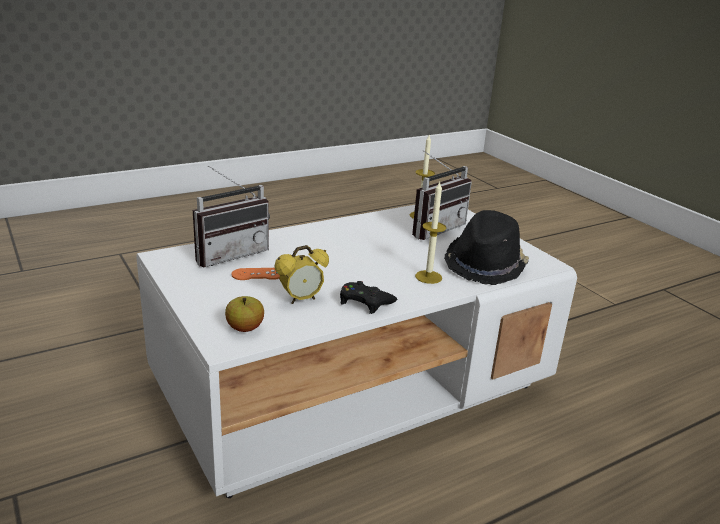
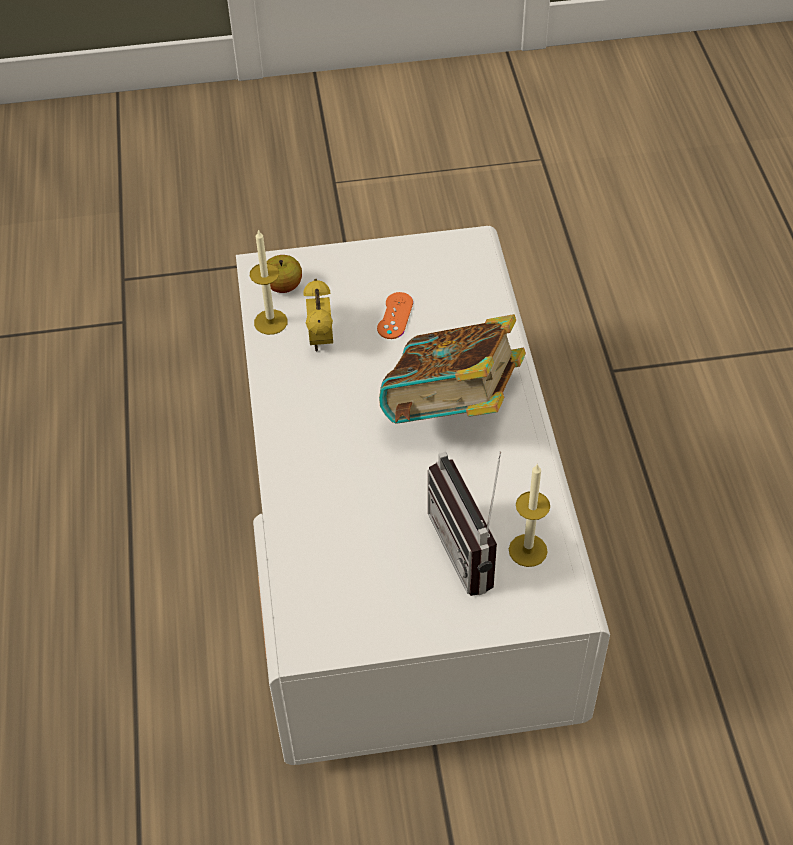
camera: 115 degrees right, 25 degrees up
radio [193,165,270,267] -> none
black game controller [340,281,397,314] -> none
candle [415,182,446,284] -> candle moved to [250,229,288,335]
black hat [444,210,529,285] -> none
none -> book [379,314,526,424]

